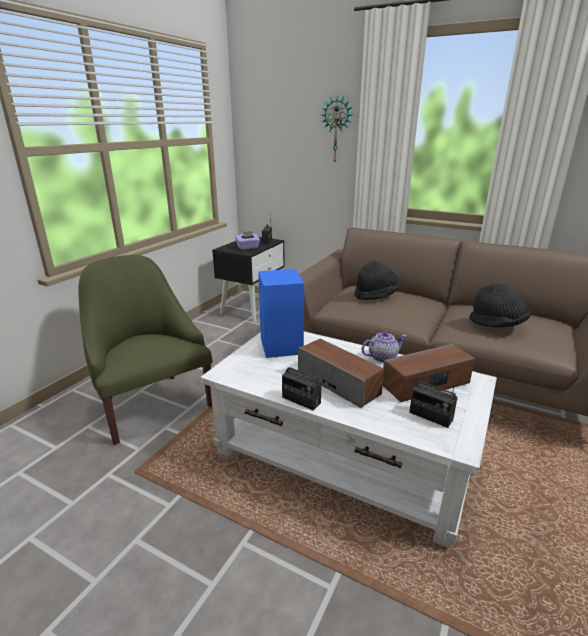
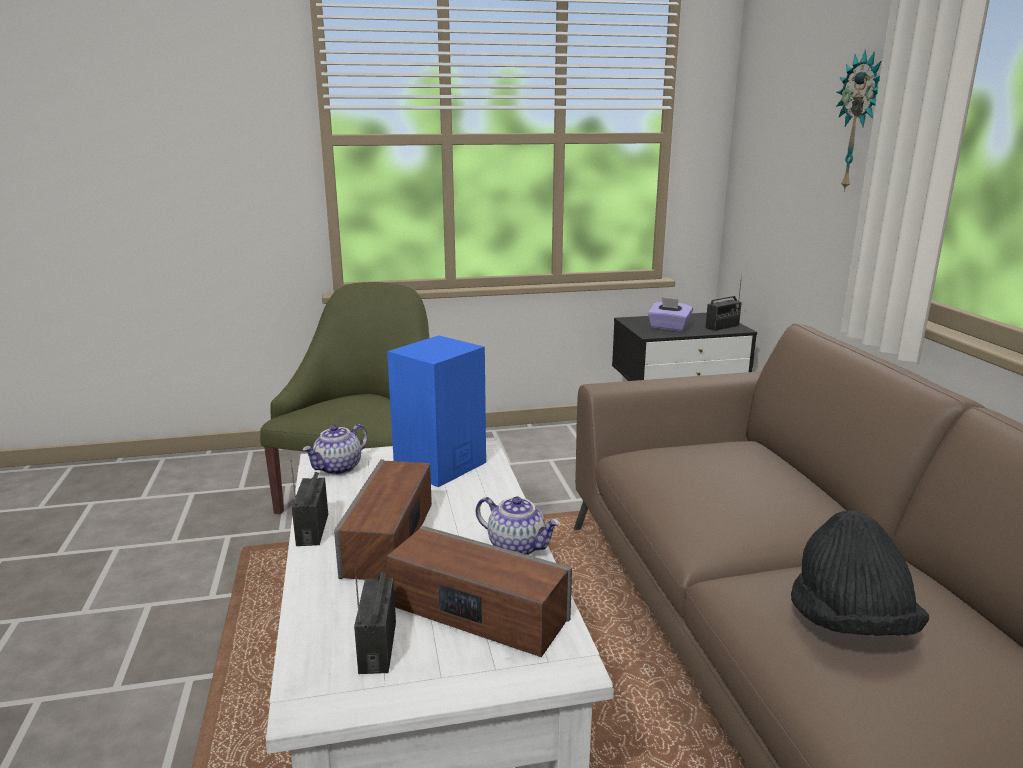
camera: 50 degrees right, 5 degrees down
black hat [354,261,400,300] -> none
none -> teapot [302,424,368,475]

